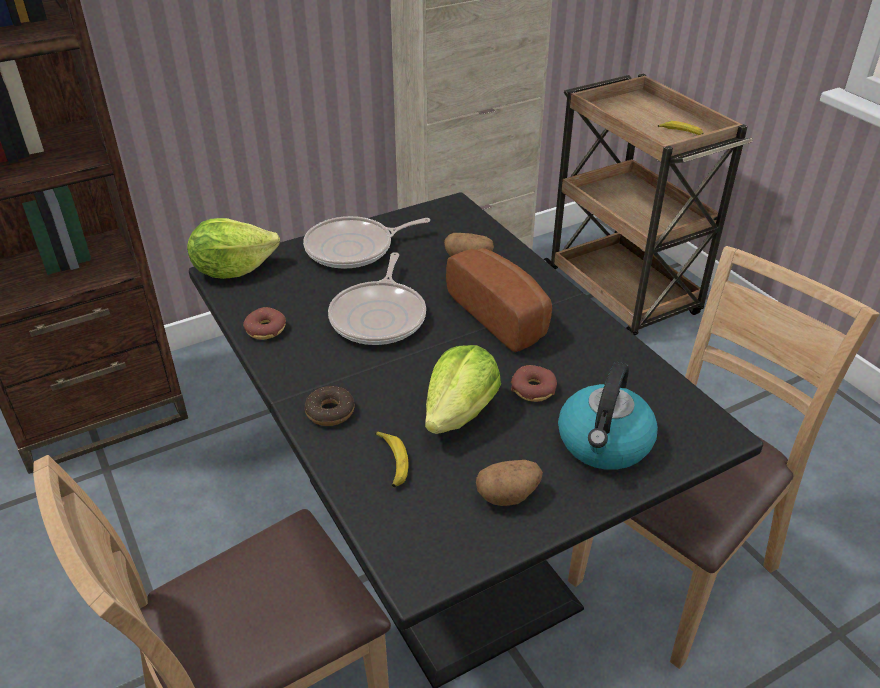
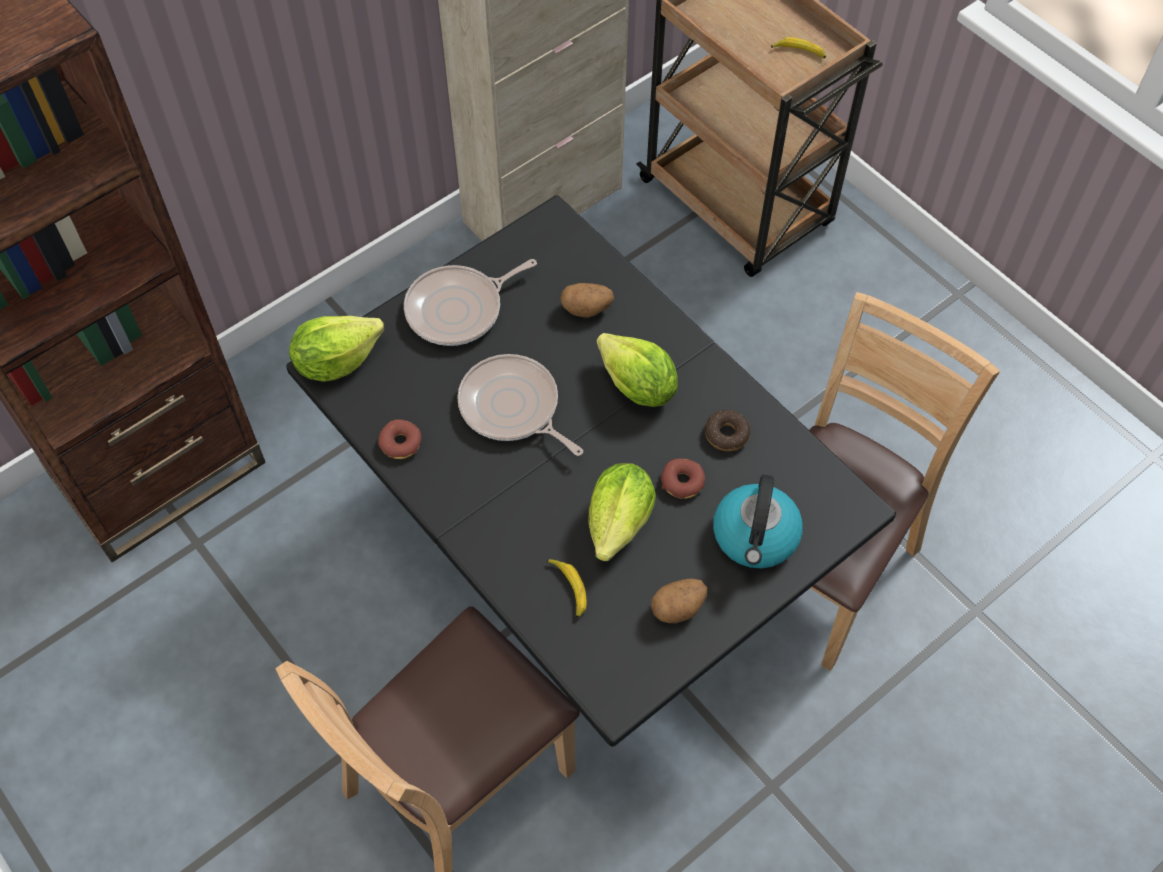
camera: 10 degrees left, 20 degrees up
donut [304,386,355,426] -> donut moved to [705,410,750,451]
frying pan [328,252,426,345] -> frying pan turned 135 degrees clockwise [457,354,583,456]
bread [446,248,552,352] -> lettuce [597,333,678,407]

